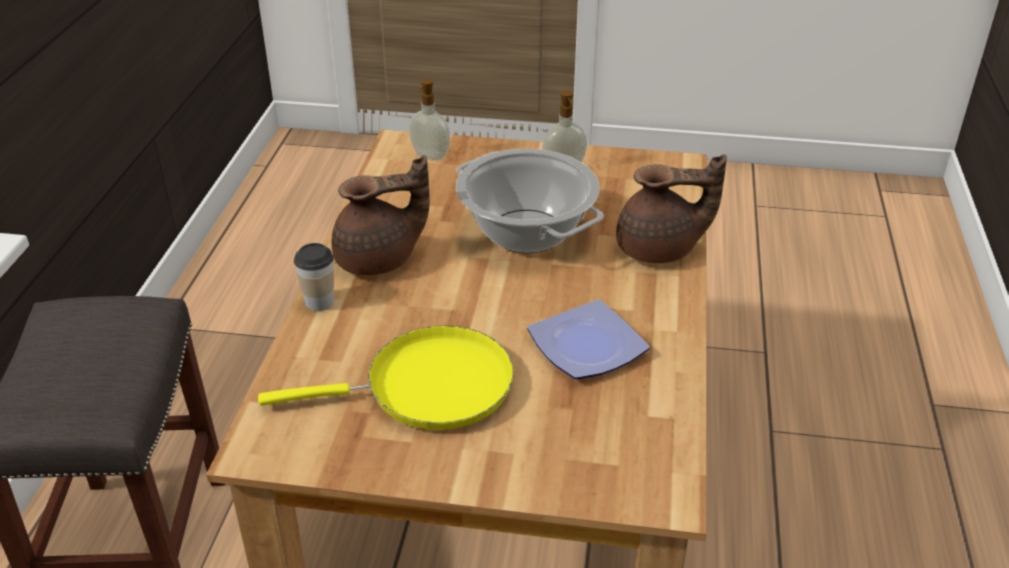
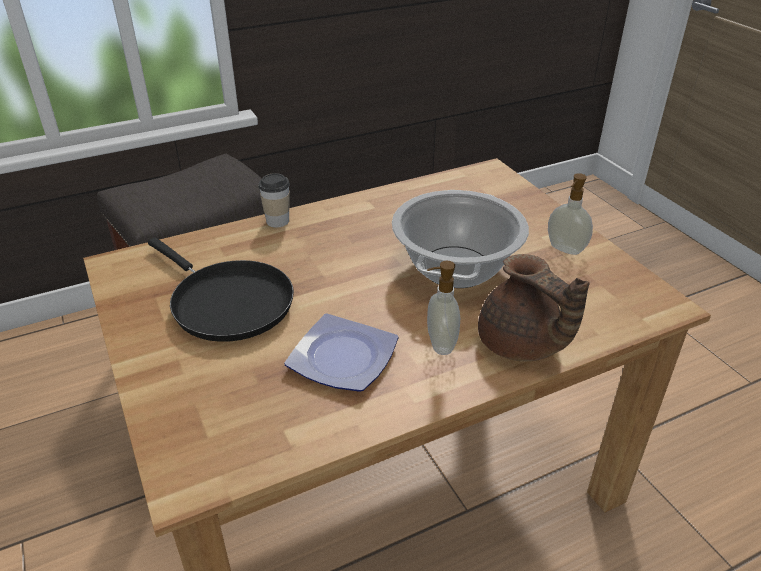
camera: 55 degrees right, 0 degrees up
yellow frying pan [258,325,514,430] -> black frying pan [148,238,294,342]
brown teapot [331,155,430,275] -> none
soap dispenser [409,79,450,160] -> soap dispenser moved to [427,261,460,355]

